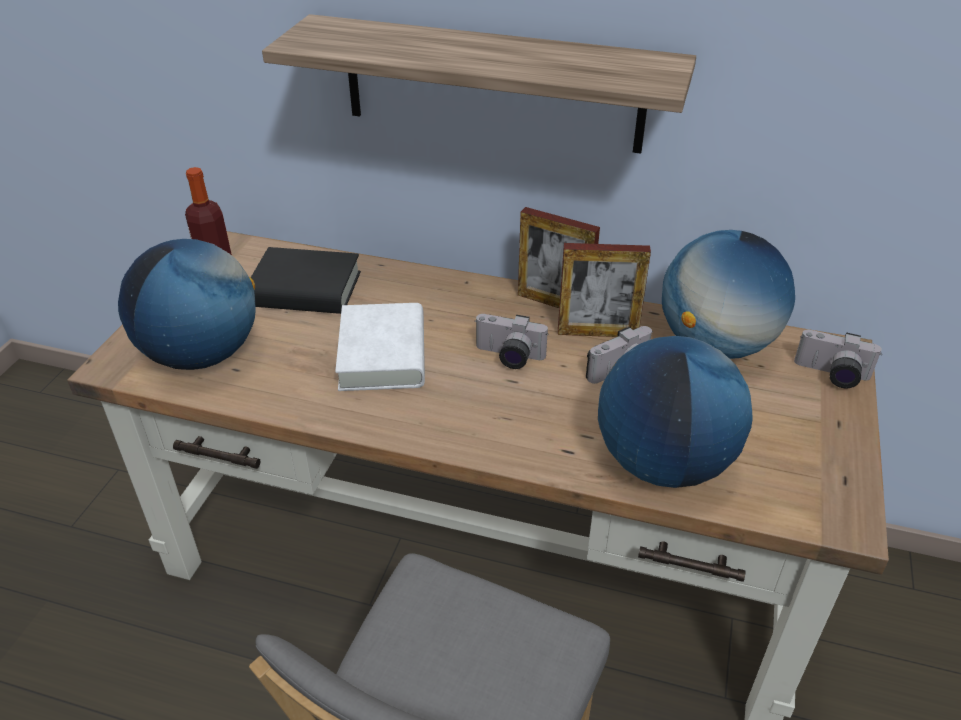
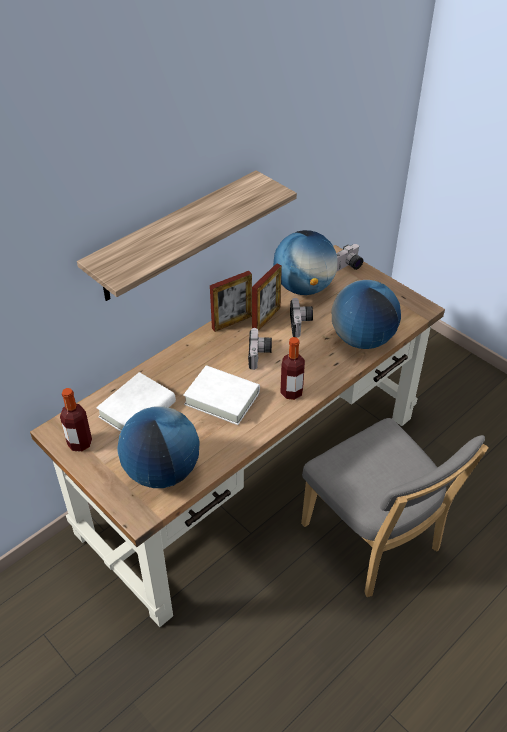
camera: 60 degrees left, 5 degrees up
black book [251,247,361,314] -> white book [96,372,176,432]
camera [474,314,548,369] -> camera turned 45 degrees counterclockwise [248,328,272,370]
none -> bottle [280,337,305,400]

